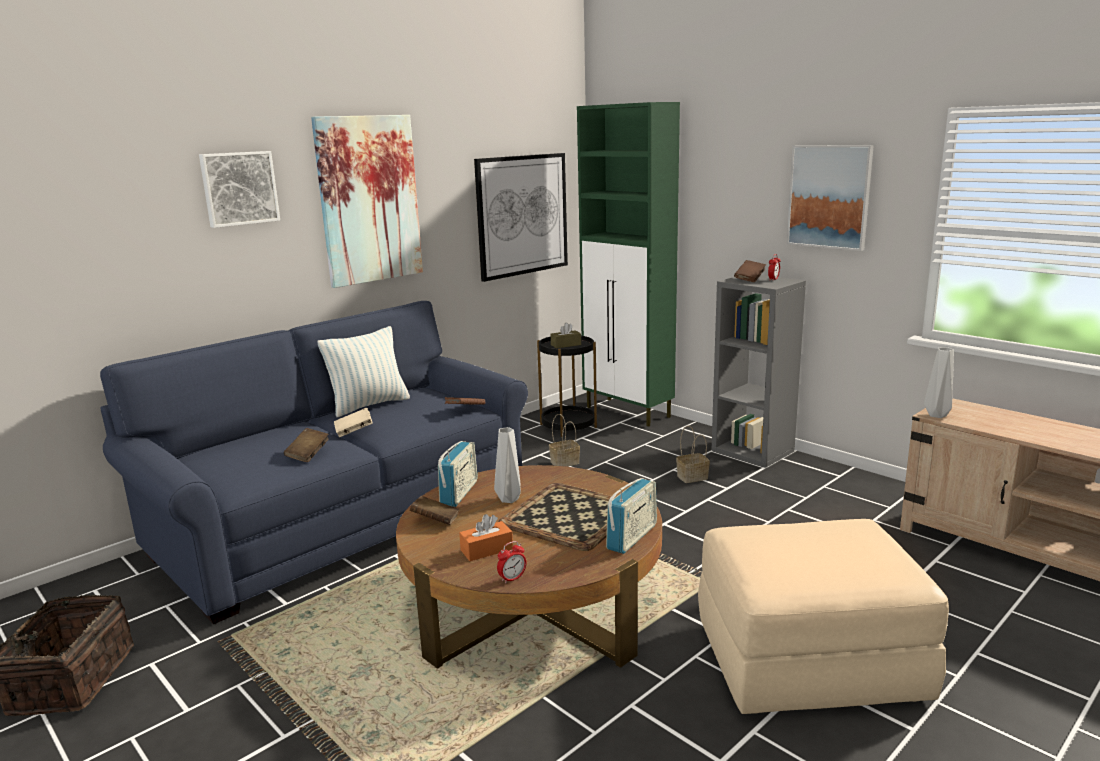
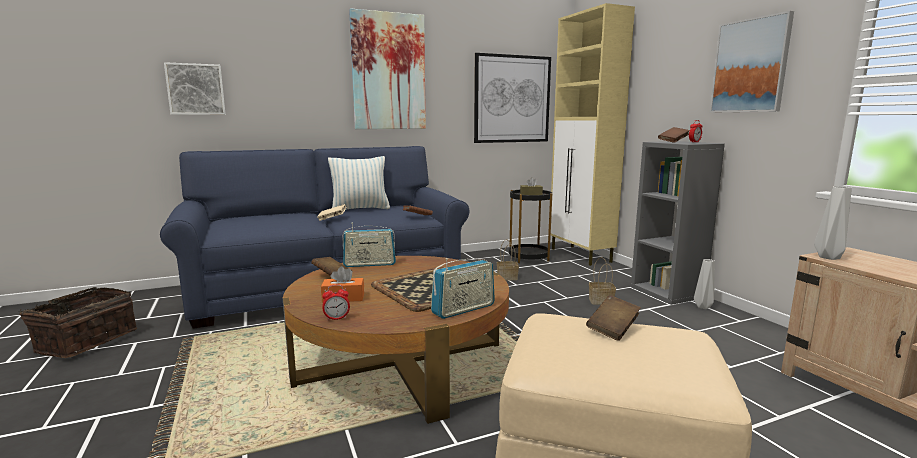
camera: 20 degrees right, 5 degrees down
picture [199,151,280,228] -> picture moved to [164,62,226,115]
brown book [284,428,329,462] -> brown book moved to [586,295,641,341]
radio [438,441,478,507] -> radio turned 45 degrees clockwise [342,223,396,267]
grey vase [494,427,521,503] -> grey vase moved to [694,259,715,309]
green cabinet [577,102,680,427] -> beige cabinet [551,3,635,266]

